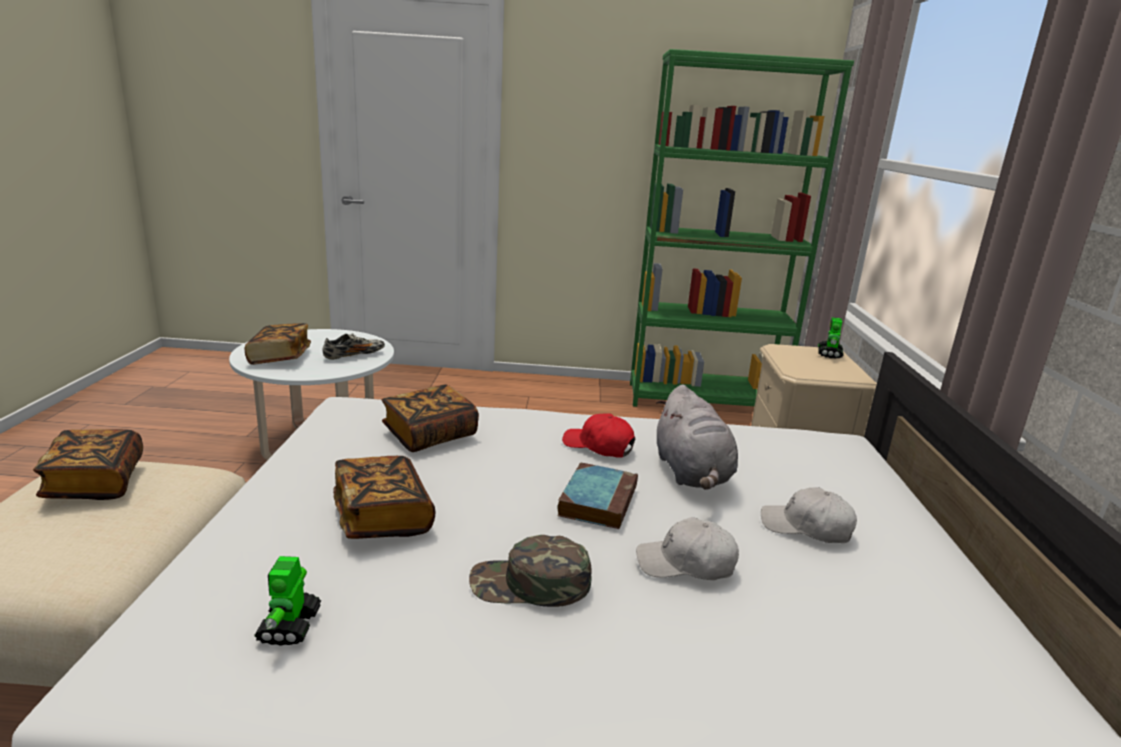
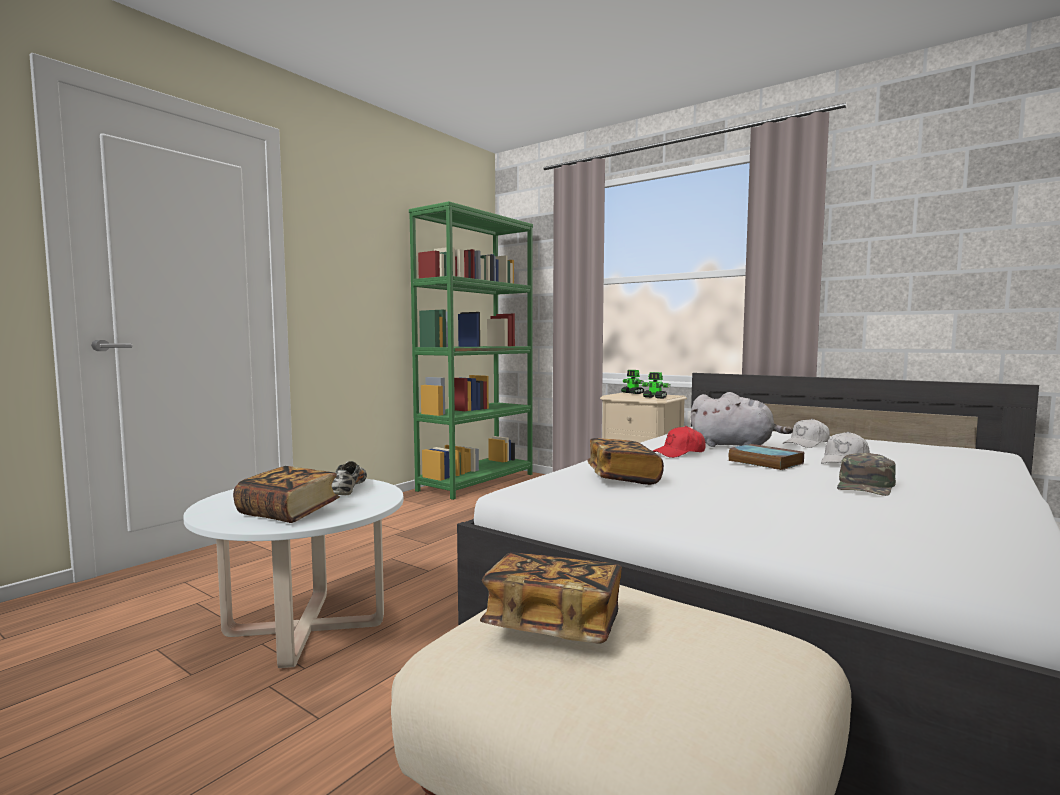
camera: 55 degrees left, 15 degrees down
toy robot [254,556,321,646] -> toy robot moved to [641,372,670,399]
book [333,456,436,539] -> none

